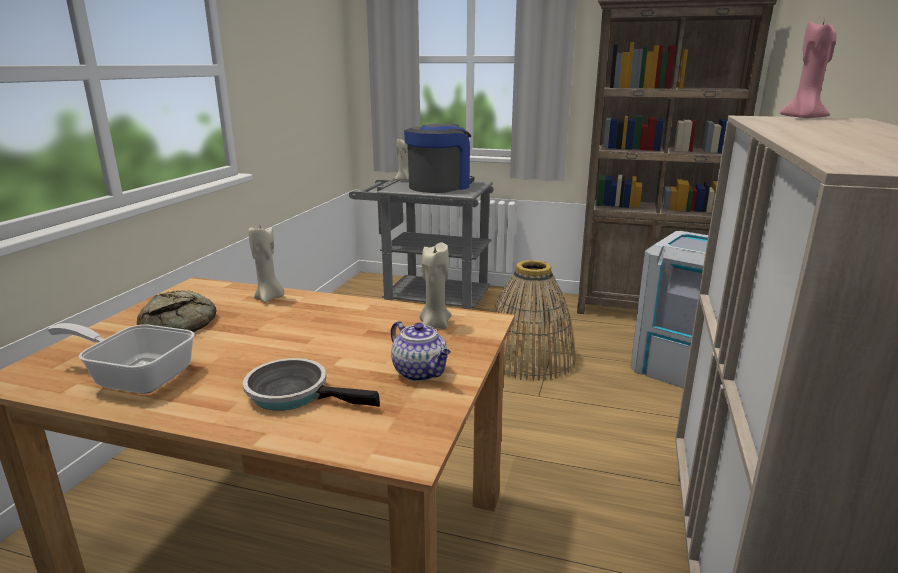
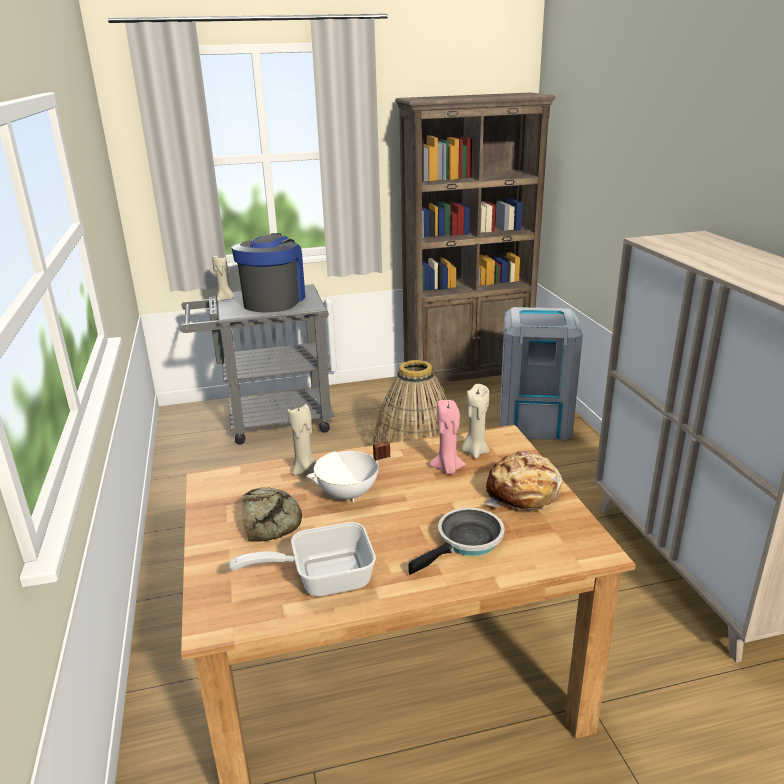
camera: 30 degrees left, 5 degrees up
frying pan [243,358,380,411] -> frying pan turned 150 degrees clockwise [408,508,505,575]
teapot [391,321,451,381] -> bread [485,451,562,511]
pink candle [780,19,837,118] -> pink candle moved to [429,400,466,474]
none -> white cooking pot [307,441,390,502]

